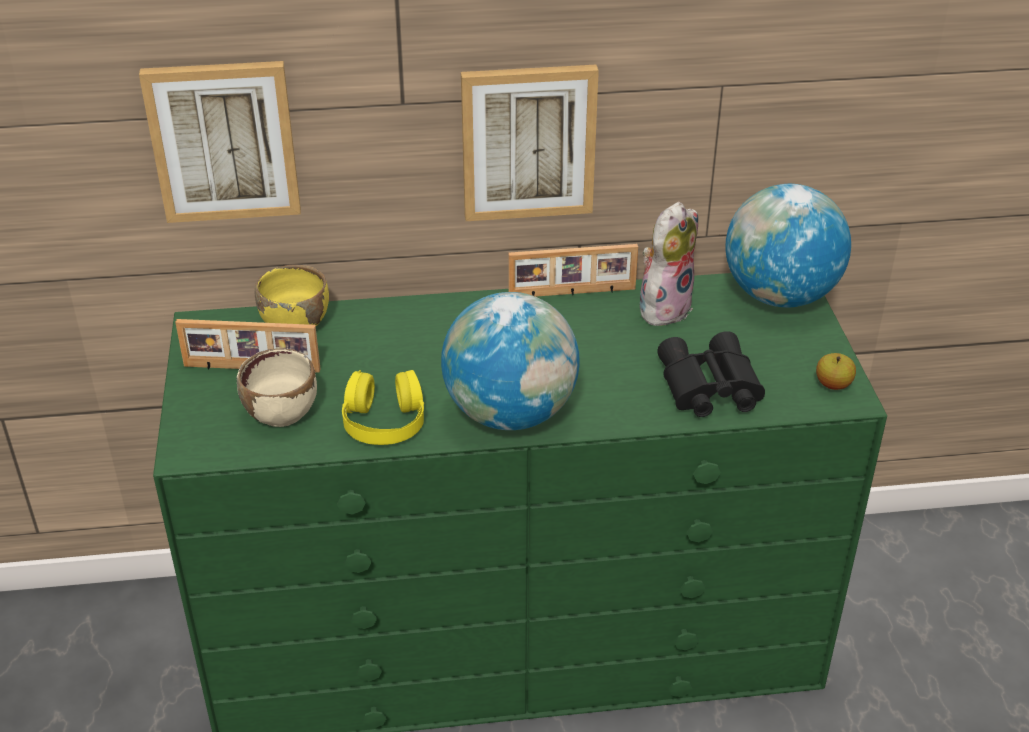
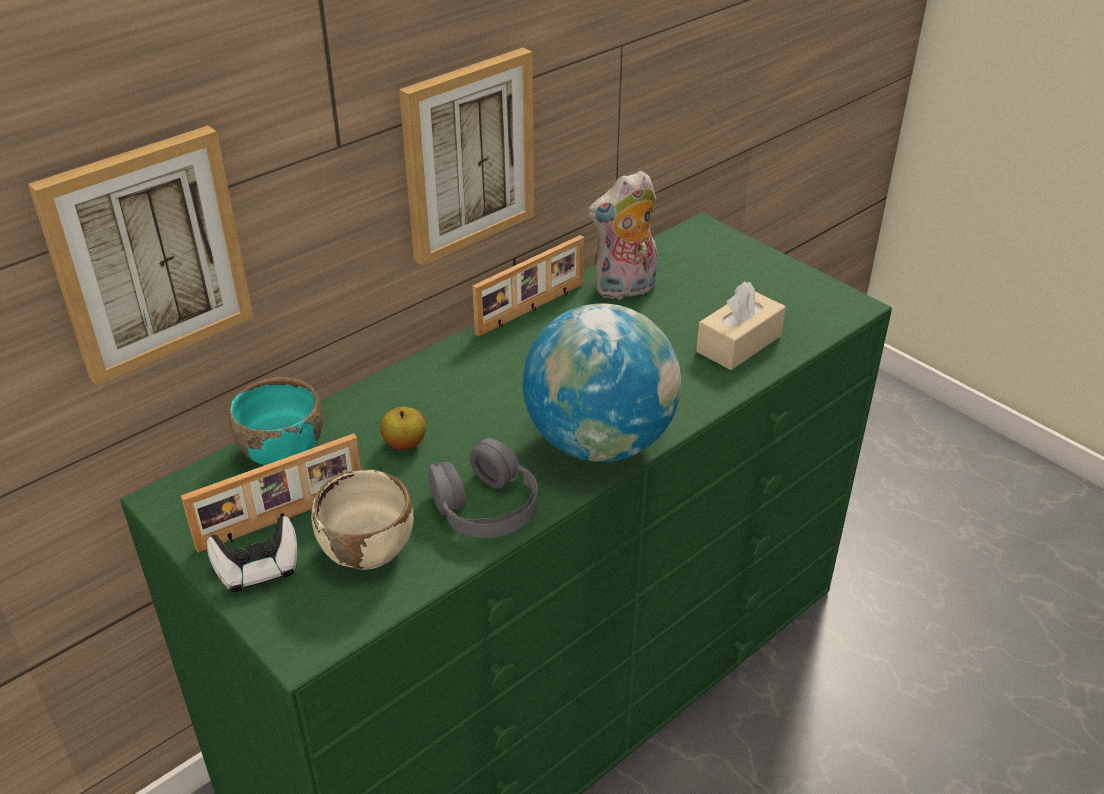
camera: 35 degrees left, 0 degrees up
yellow bowl [255,265,329,326] -> turquoise bowl [228,377,323,465]
yellow headphones [342,370,424,445] -> grey headphones [428,438,538,538]
plush toy [640,202,698,326] -> plush toy turned 120 degrees counterclockwise [588,171,657,300]
black binoculars [657,331,765,417] -> beige tissue box [696,281,786,370]
globe [725,184,851,307] -> none
apple [816,353,856,390] -> apple moved to [380,407,426,450]
none -> game controller [207,516,297,592]

